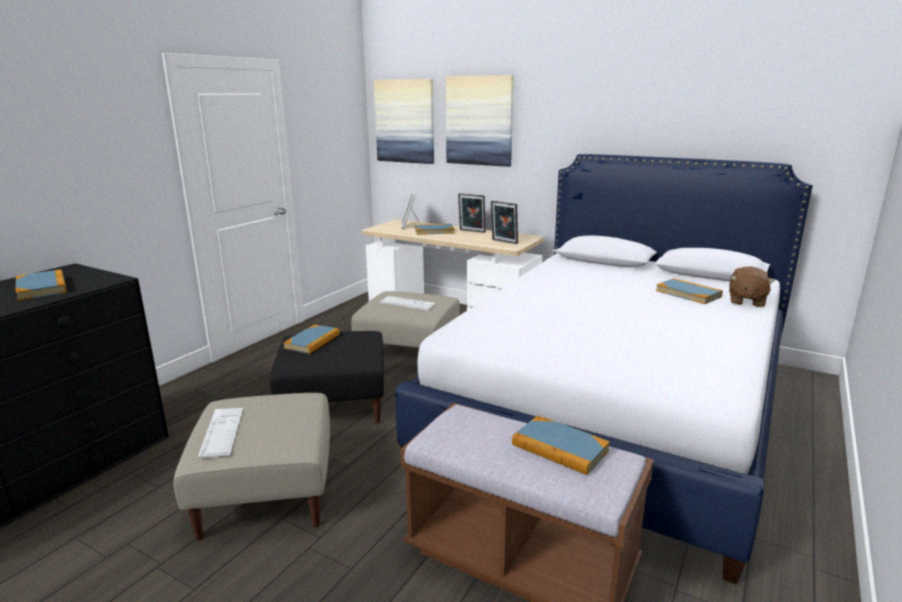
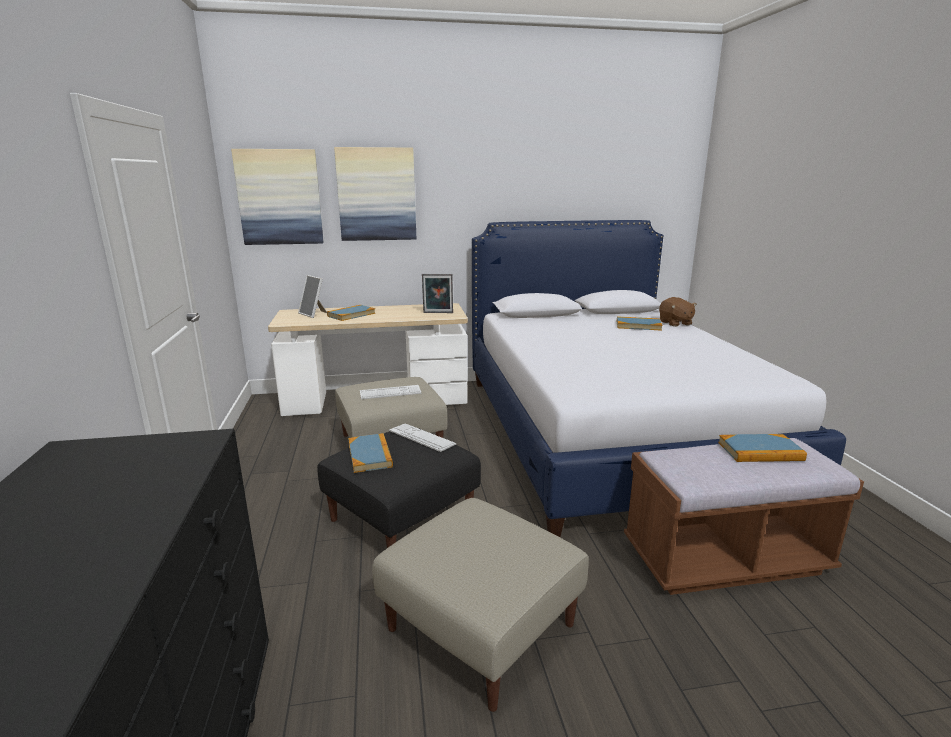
camera: 40 degrees left, 0 degrees up
book [16,269,67,301] -> none
keyboard [198,408,243,458] -> keyboard moved to [389,423,456,452]
picture frame [458,193,486,233] -> none

